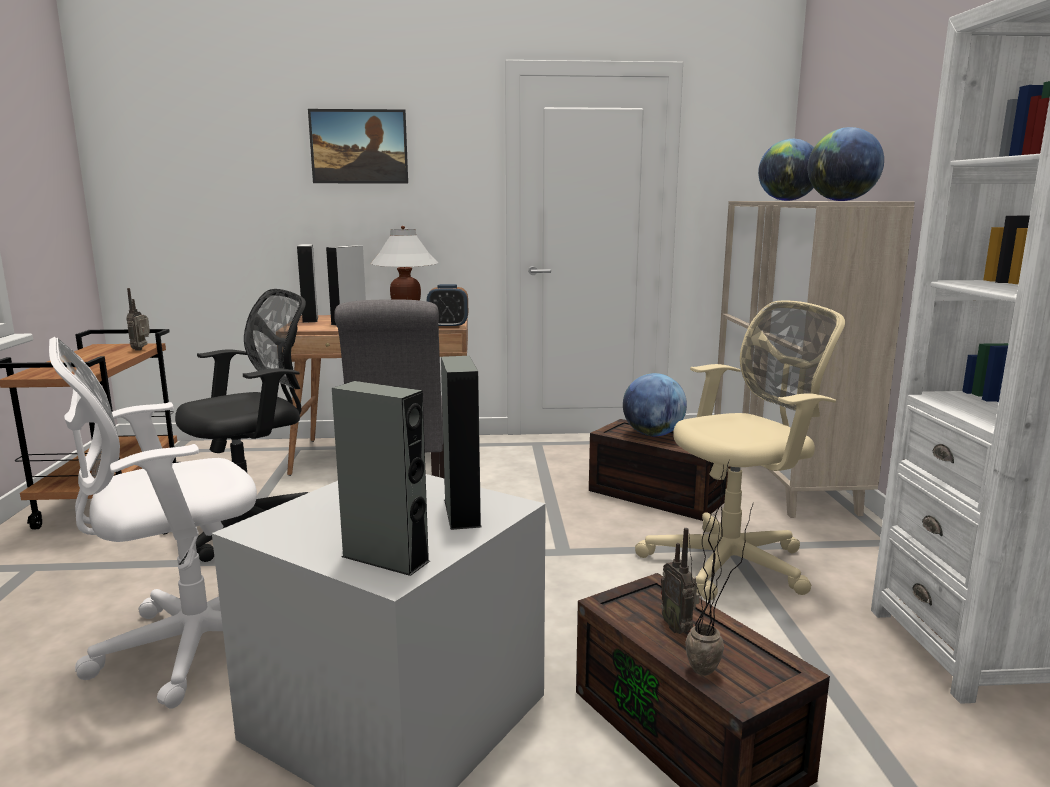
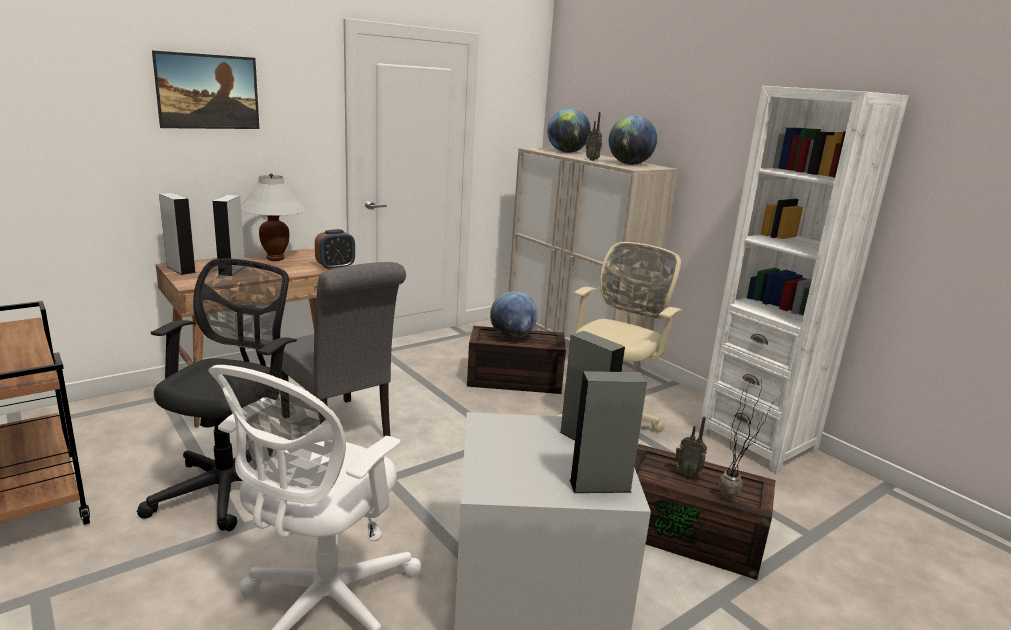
camera: 35 degrees left, 5 degrees up
radio [126,288,150,350] -> radio moved to [585,112,603,161]

